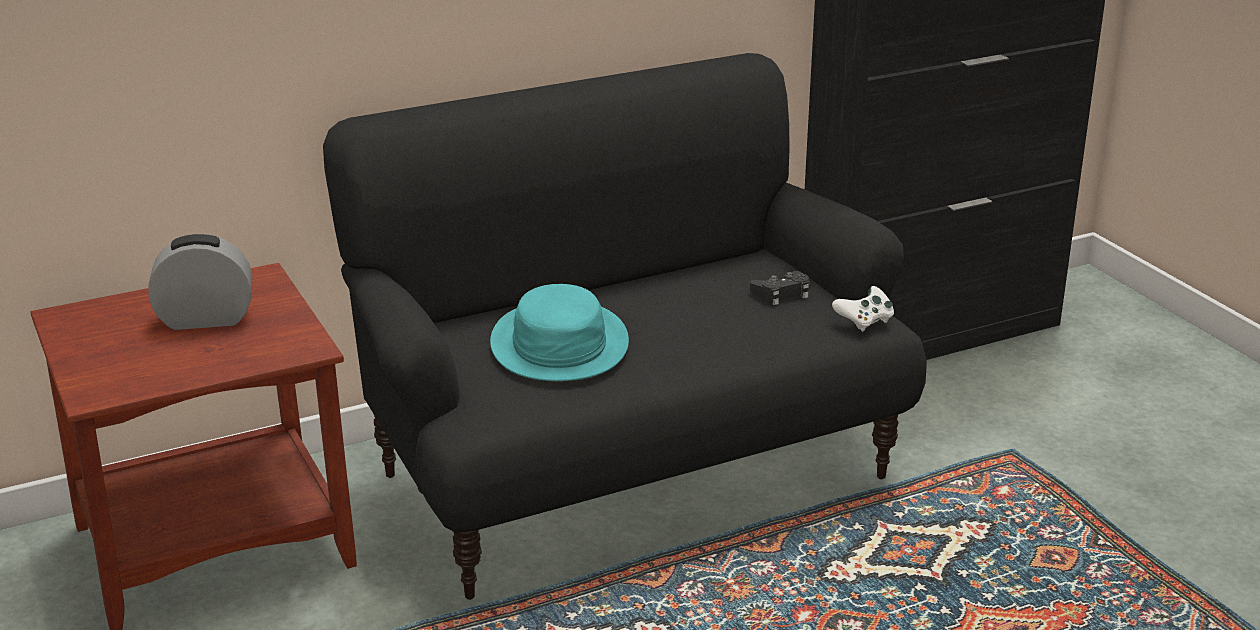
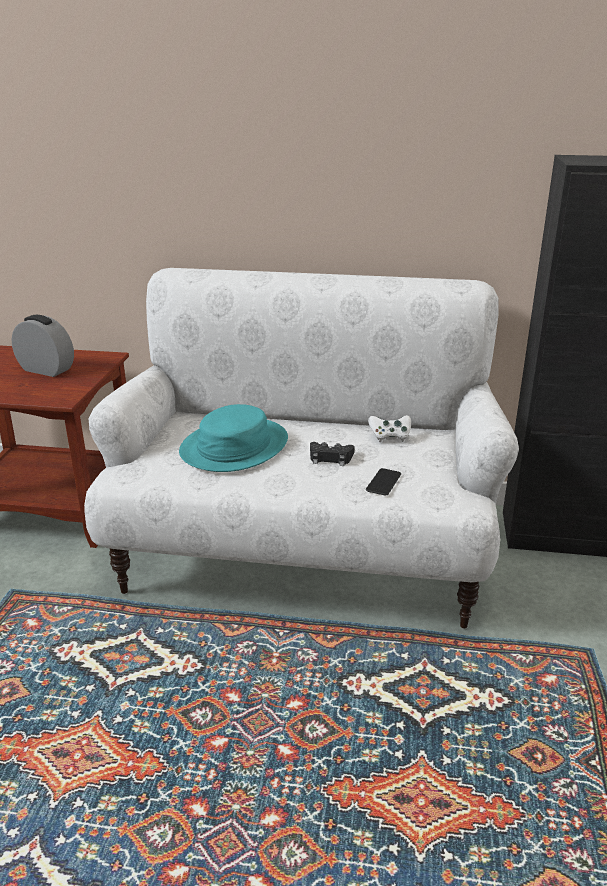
camera: 35 degrees right, 0 degrees up
black sofa [323,53,927,600] -> white sofa [84,268,519,629]
black game controller [750,271,810,305] -> black game controller moved to [310,442,355,466]
white game controller [832,286,894,332] -> white game controller moved to [368,415,411,442]
none -> phone [366,468,401,496]

